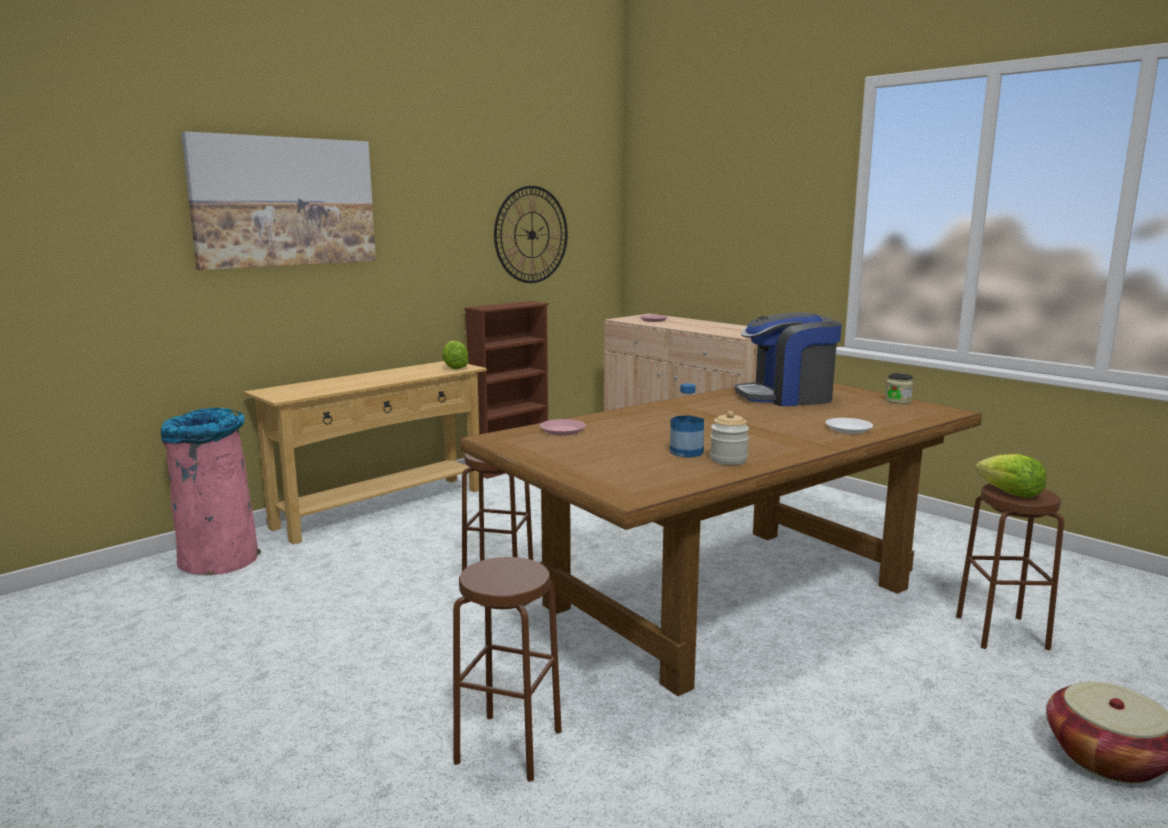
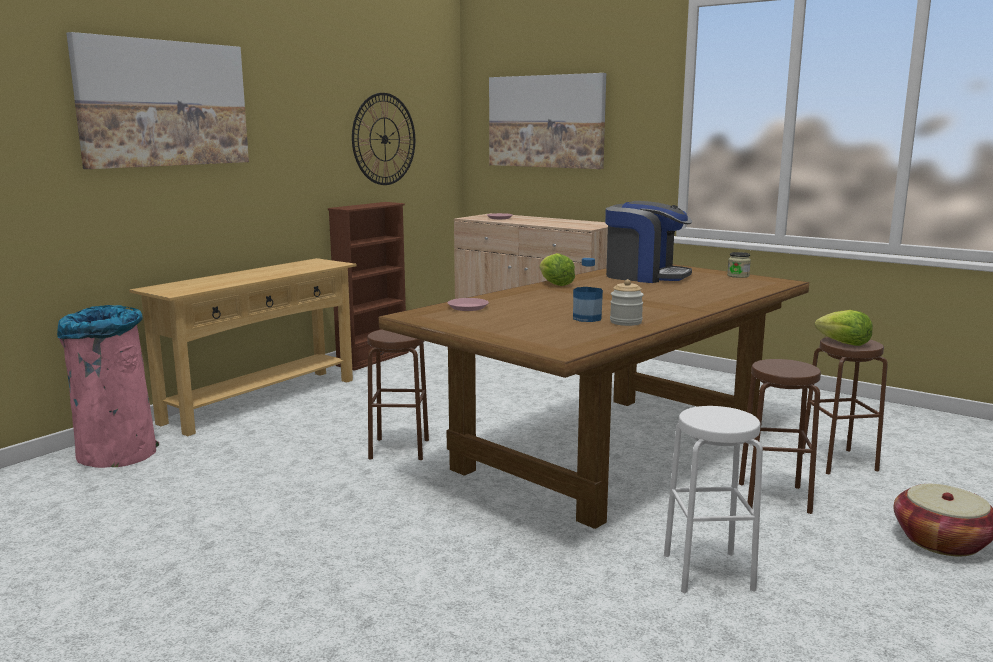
camera: 10 degrees left, 0 degrees up
lettuce [442,340,469,369] -> lettuce moved to [540,253,575,286]
brown stool [453,557,562,782] -> brown stool moved to [739,359,821,514]
coffee machine [735,312,842,406] -> coffee machine turned 135 degrees counterclockwise [605,201,692,283]
white plate [826,418,873,434] -> none
none -> picture [489,73,606,169]
none -> white stool [664,406,763,593]

